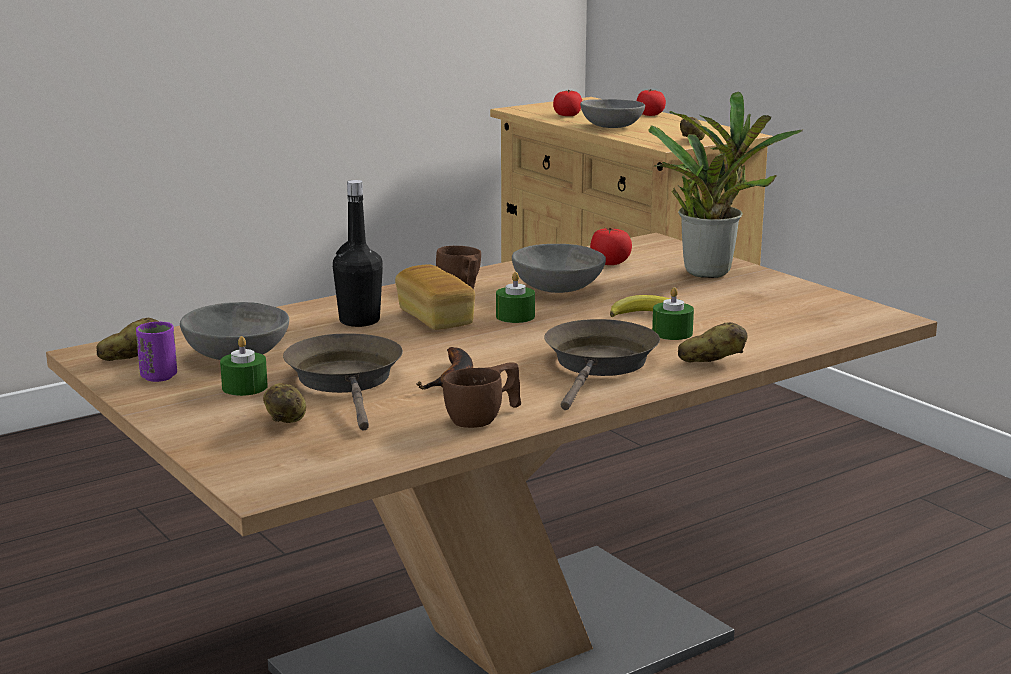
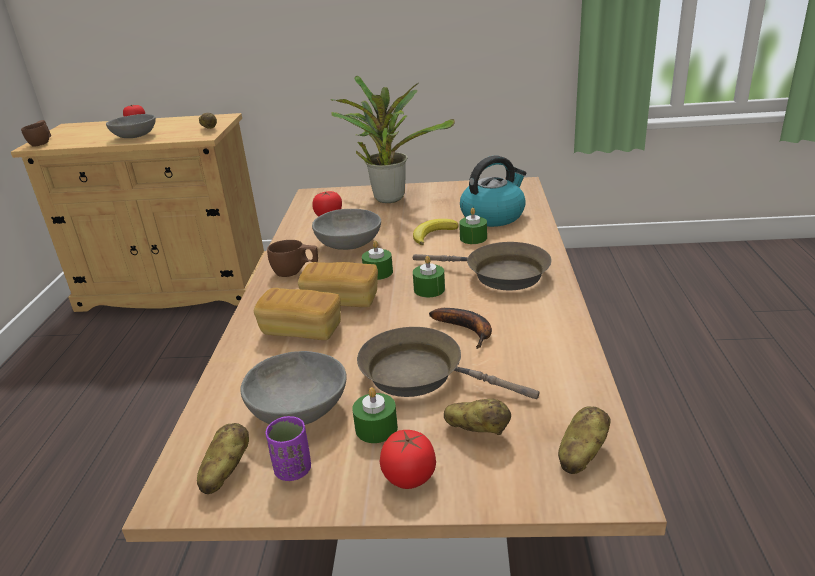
camera: 50 degrees left, 10 degrees up
black bottle [333,180,383,327] -> bread [254,288,341,340]
brown cup [443,363,521,428] -> brown cup moved to [21,120,51,146]
brown frying pan [544,319,660,410] -> brown frying pan turned 150 degrees clockwise [413,242,552,290]
tomato [553,90,582,116] -> tomato moved to [380,430,436,489]
potato [678,322,747,362] -> potato moved to [558,406,611,474]
none -> green candle [413,256,445,297]
none -> kettle [460,156,526,227]

